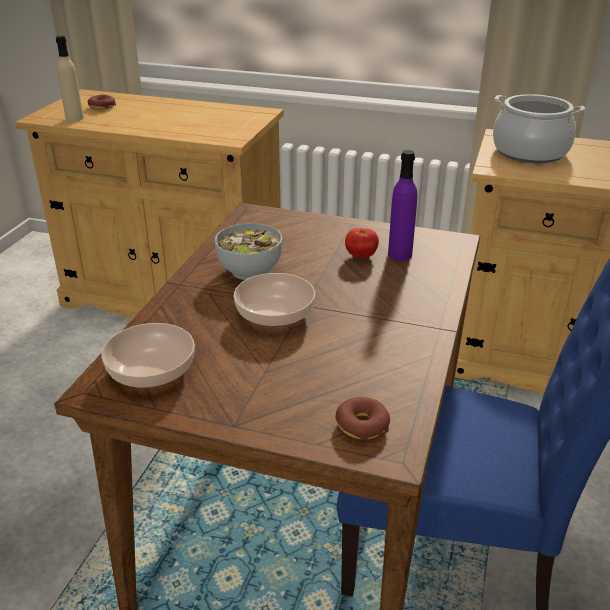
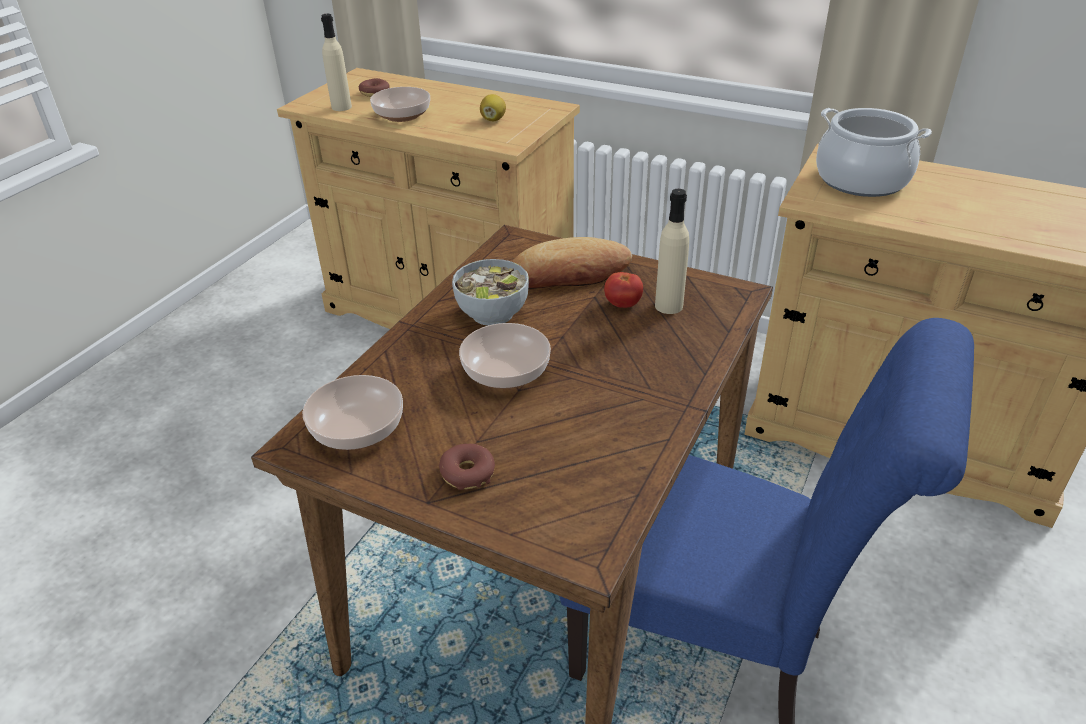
camera: 10 degrees right, 5 degrees up
donut [335,397,390,440] -> donut moved to [439,444,495,490]
purple bottle [388,150,417,261] -> beige bottle [655,189,689,314]
none -> bowl [370,87,430,122]
none -> lemon [480,94,506,121]
none -> bread [512,237,632,289]

